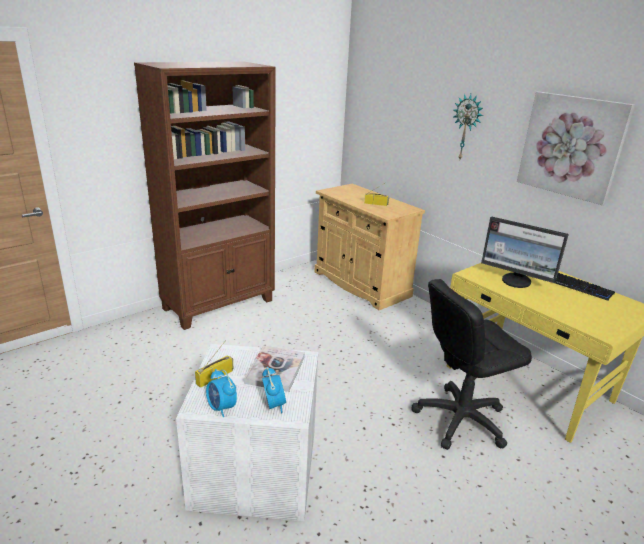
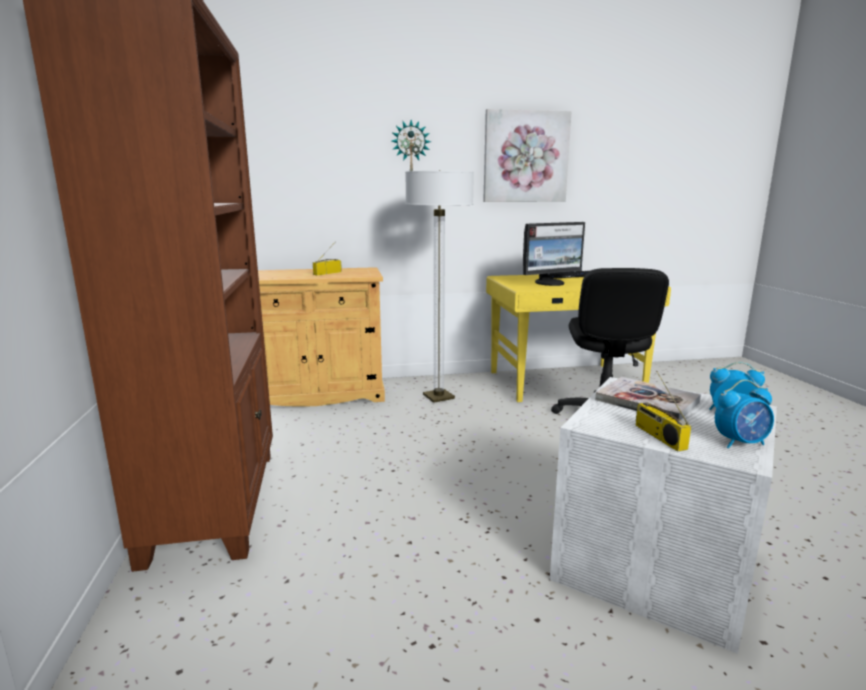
camera: 60 degrees left, 10 degrees down
none -> floor lamp [405,170,474,403]

